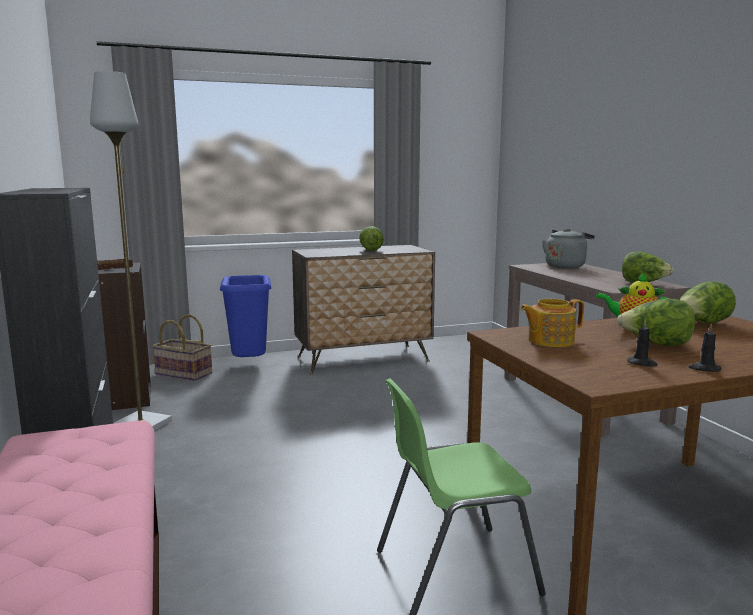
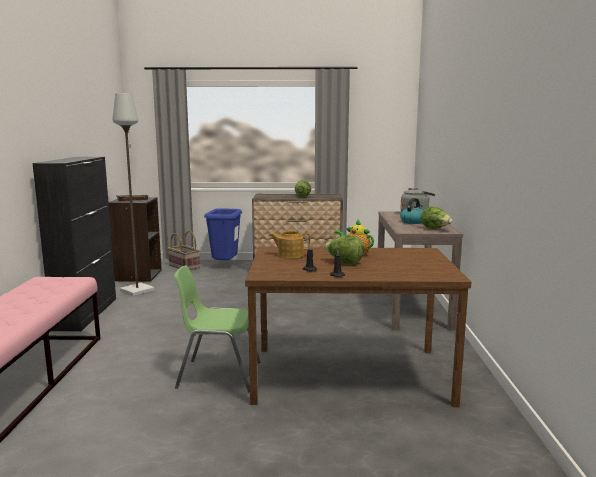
camera: 20 degrees right, 0 degrees up
lettuce [680,281,736,323] -> none
none -> kettle [400,198,423,224]

